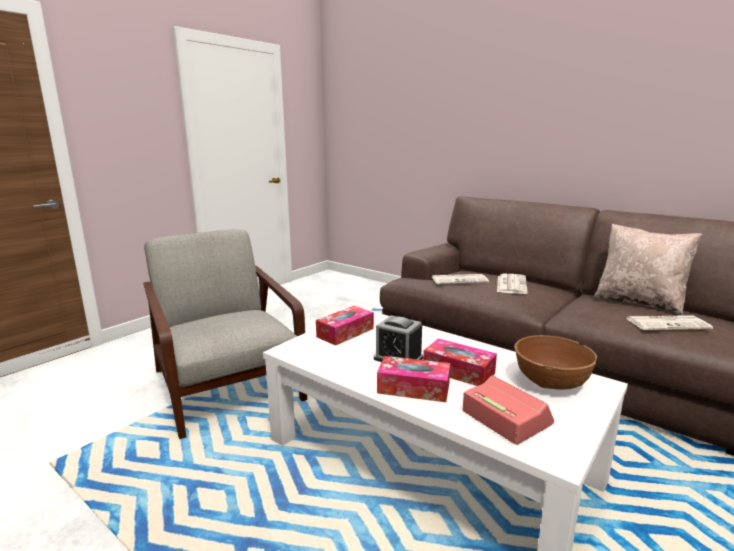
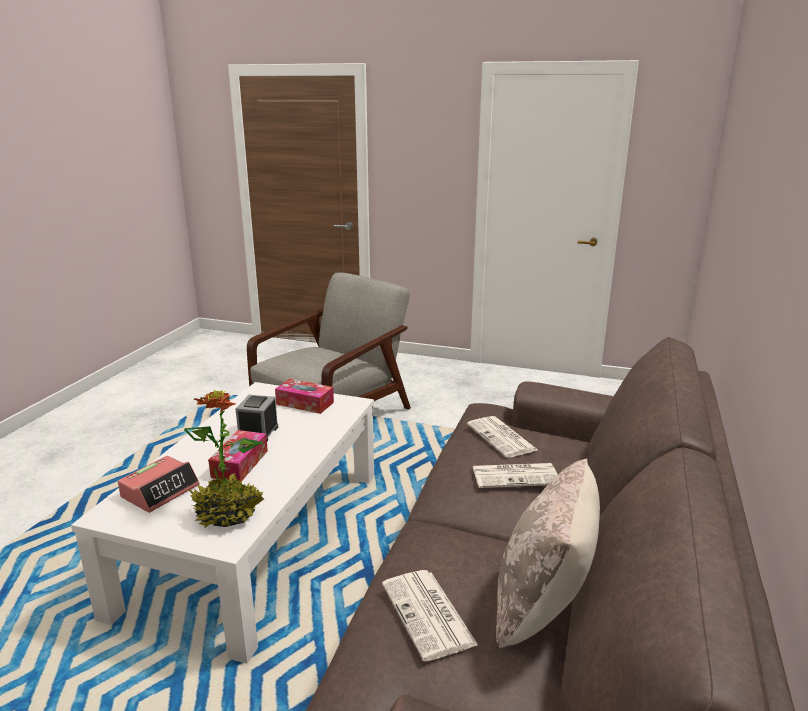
camera: 70 degrees right, 5 degrees up
tissue box [377,356,450,402] -> none
brown bowl [515,335,597,390] -> potted plant [184,390,264,528]

